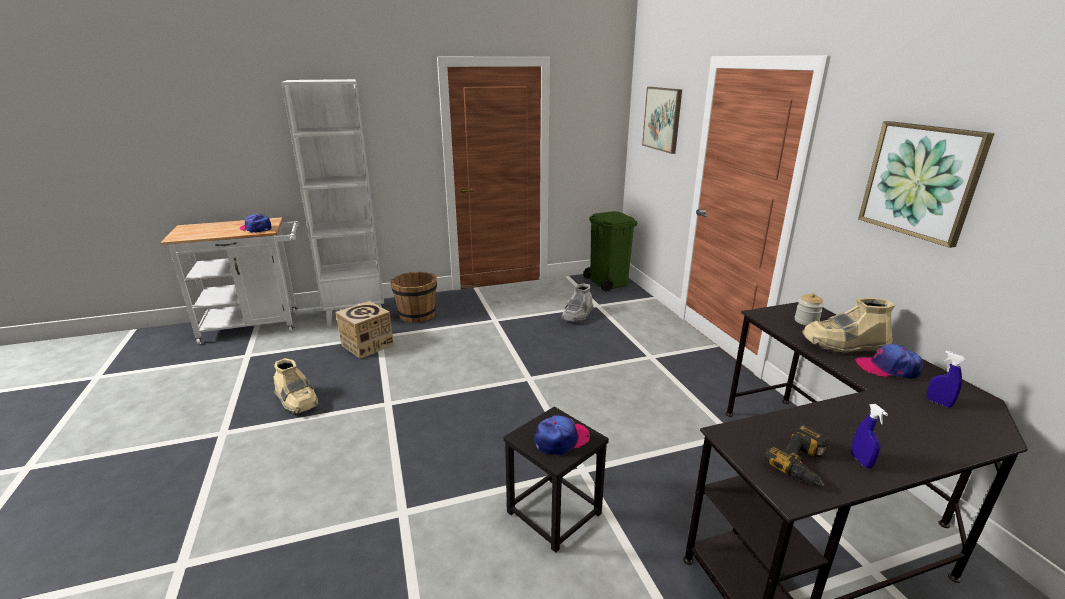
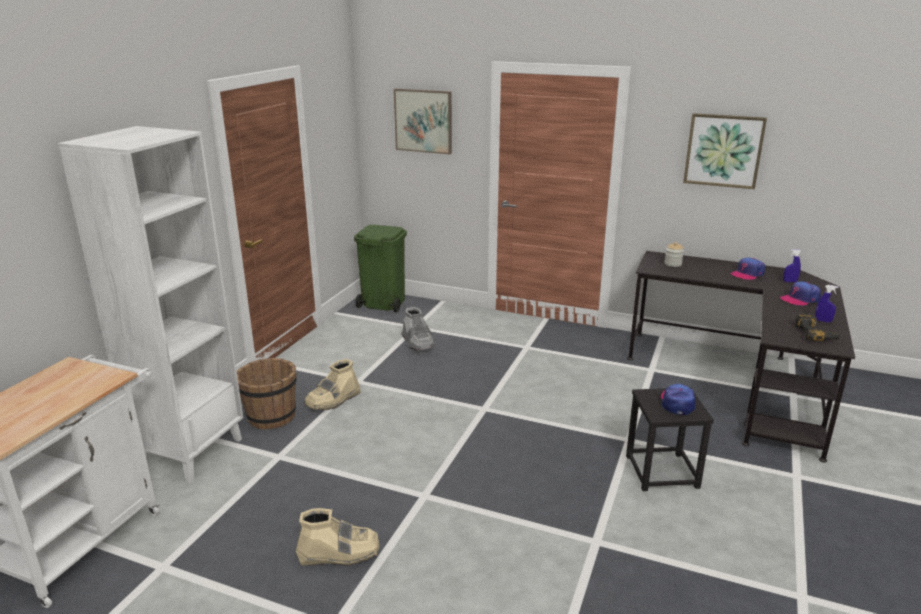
camera: 50 degrees left, 0 degrees up
cap [240,214,271,233] -> cap moved to [780,281,821,306]
cardboard box [335,301,394,359] -> none
beige boot [802,298,896,354] -> beige boot moved to [304,359,361,411]

